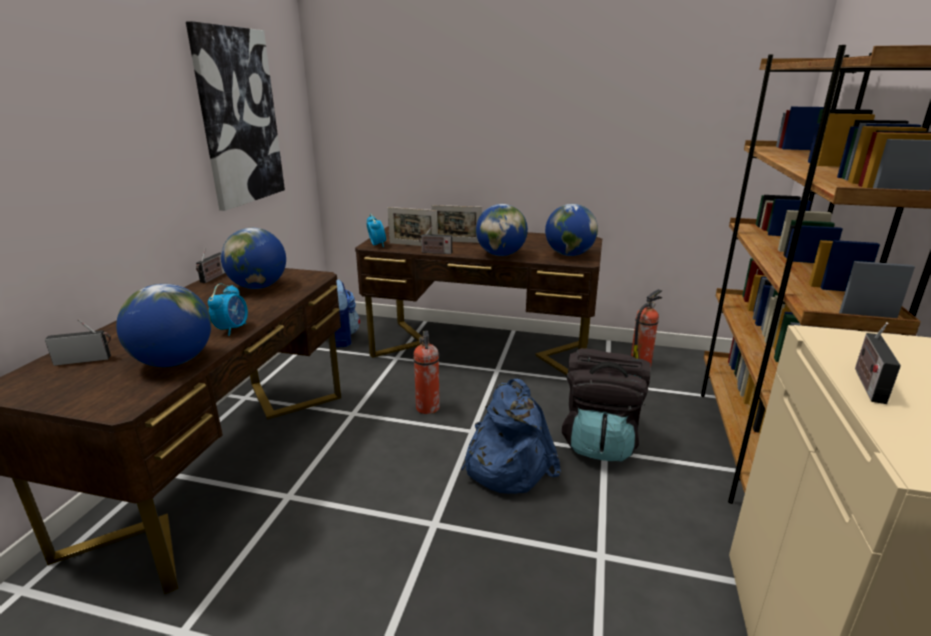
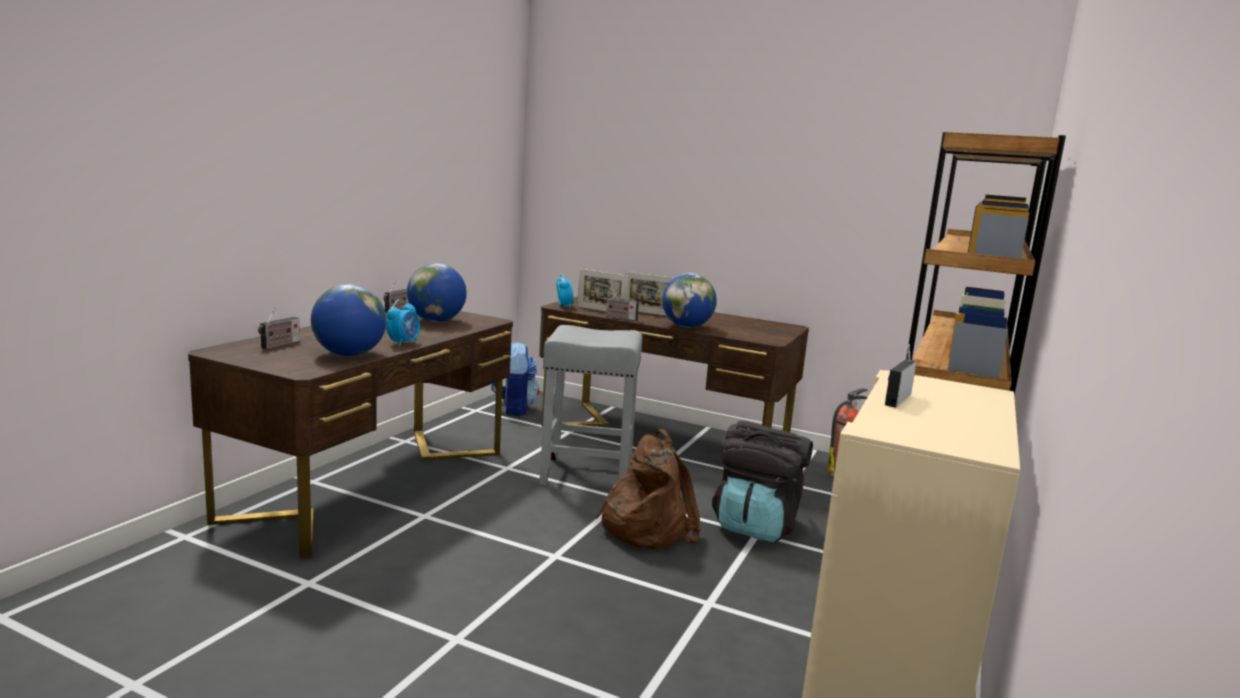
camera: 10 degrees right, 10 degrees down
radio [45,319,111,366] -> radio turned 120 degrees clockwise [258,308,300,349]
picture [186,21,285,211] -> none
fire extinguisher [414,331,440,414] -> grey stool [539,325,642,485]
blue backpack [461,379,561,494] -> brown backpack [595,429,701,549]
globe [545,204,598,256] -> none

